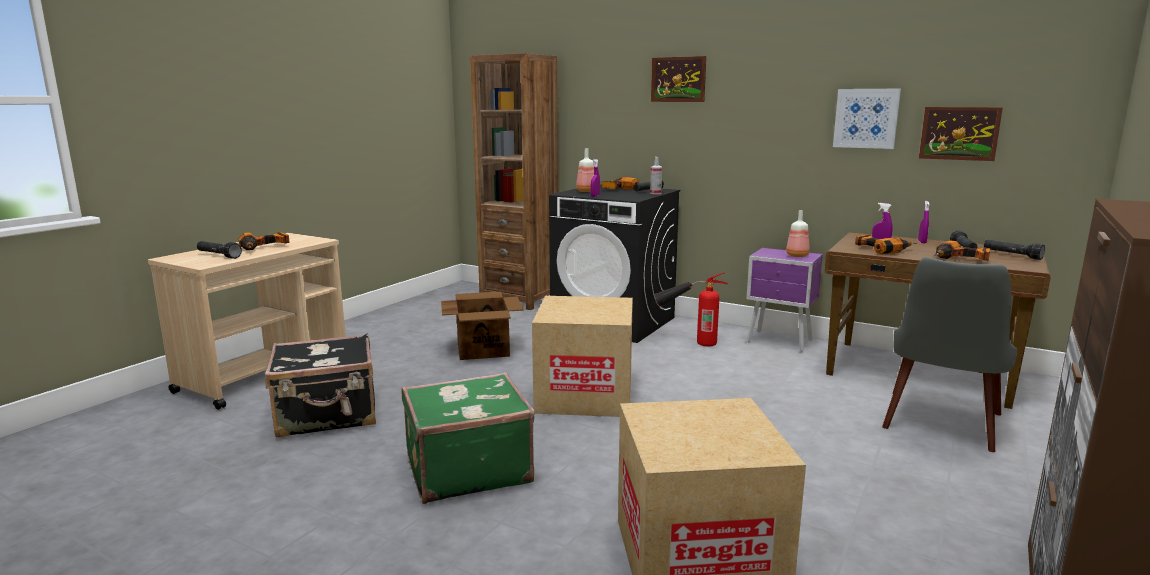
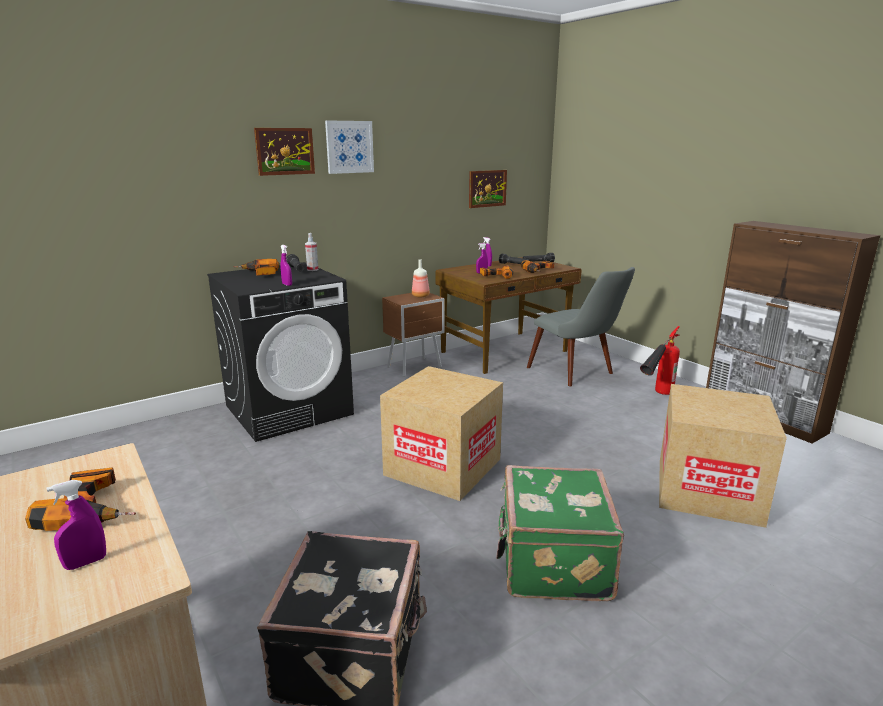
camera: 65 degrees left, 5 degrees up
black flashlight [197,241,242,259] -> purple spray bottle [47,480,106,570]
cardboard box [441,291,523,360] -> none
brown bookcase [470,53,558,310] -> none
bottle [576,149,594,192] -> none
fire extinguisher [654,272,728,346] -> fire extinguisher moved to [640,326,680,395]
purple nightstand [746,248,823,352] -> brown nightstand [382,293,445,377]
picture [833,89,901,149] -> picture moved to [325,120,374,174]

